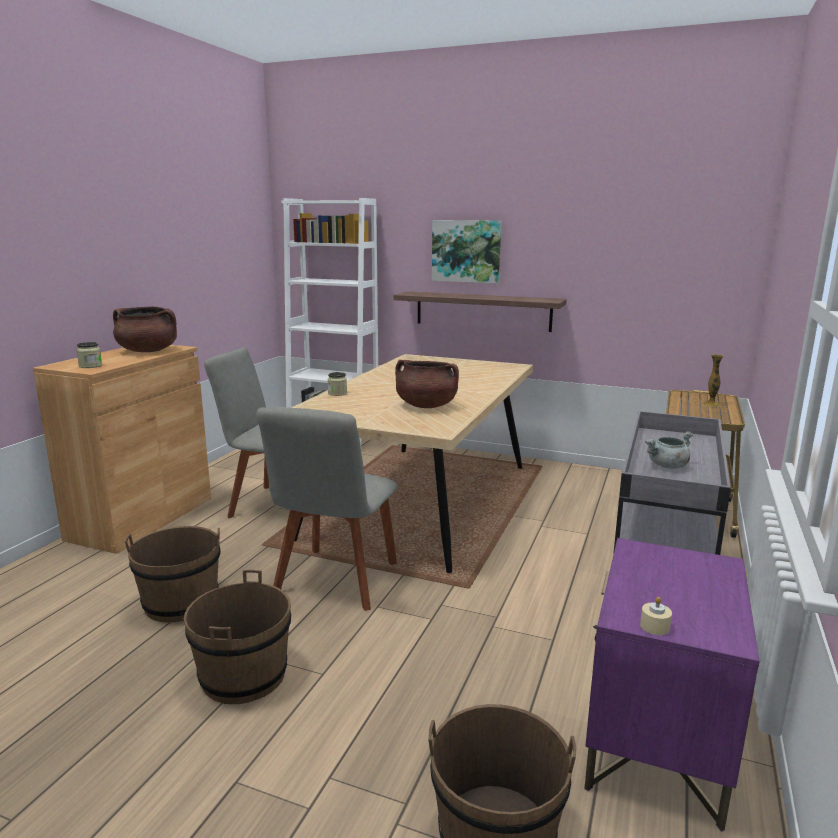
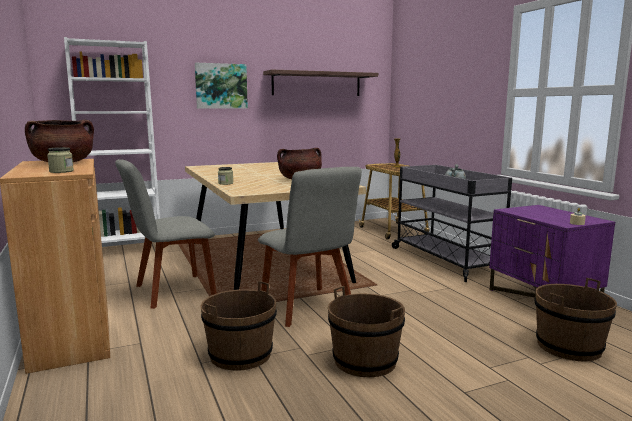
camera: 45 degrees left, 5 degrees down
shelf [394,291,567,332] -> shelf moved to [263,70,378,96]

